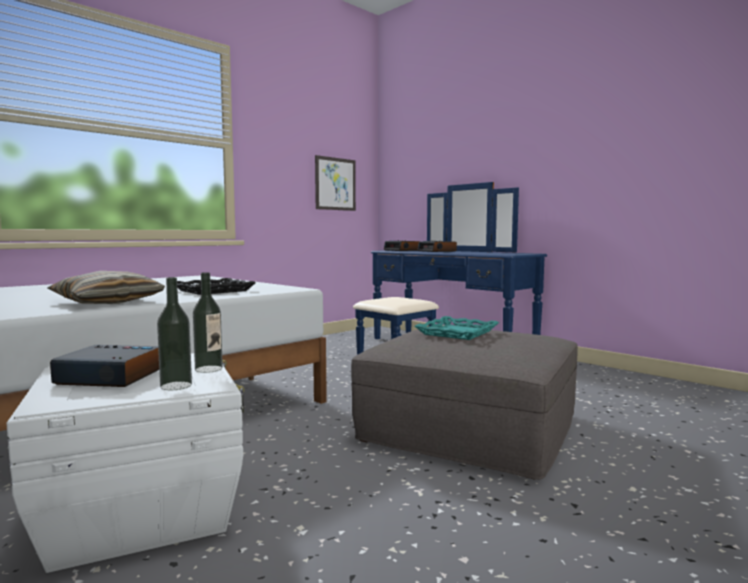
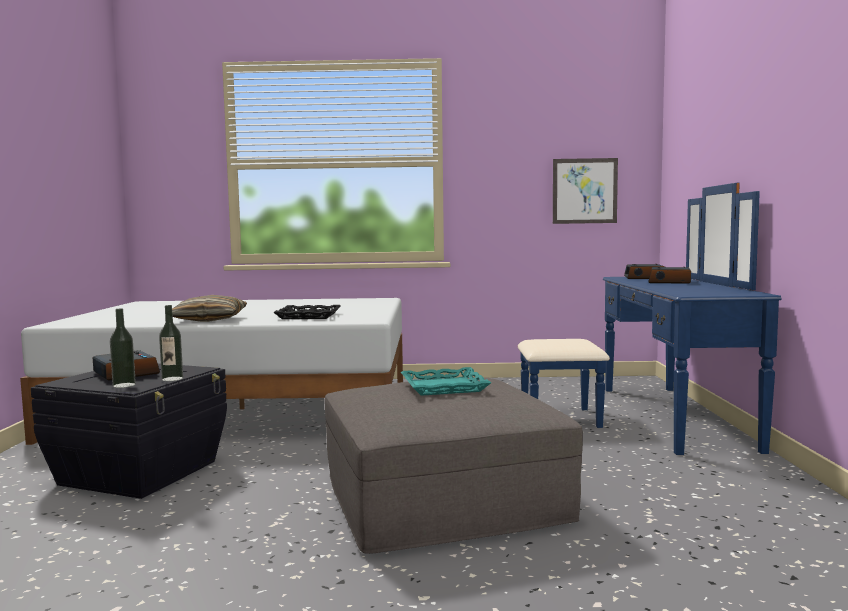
camera: 45 degrees right, 0 degrees up
white storage box [7,353,245,573] -> black storage box [31,364,227,499]

